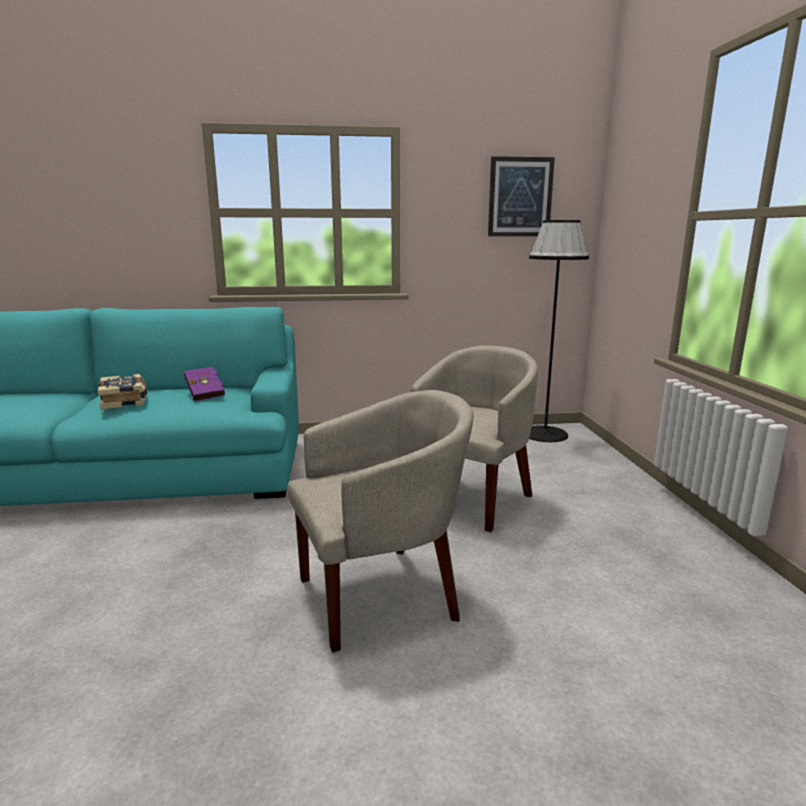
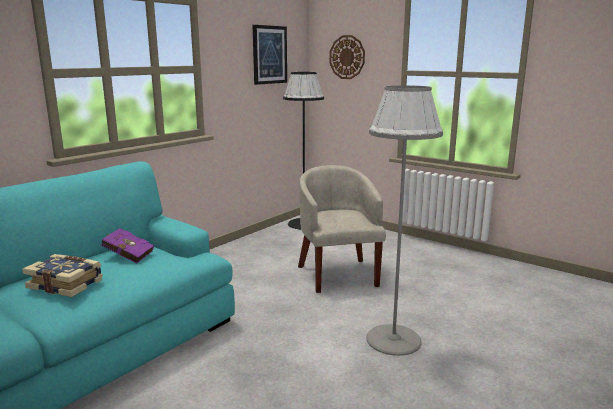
camera: 45 degrees left, 0 degrees up
beige armchair [287,390,474,653] -> grey floor lamp [366,85,443,356]
none -> wall clock [329,35,365,79]

